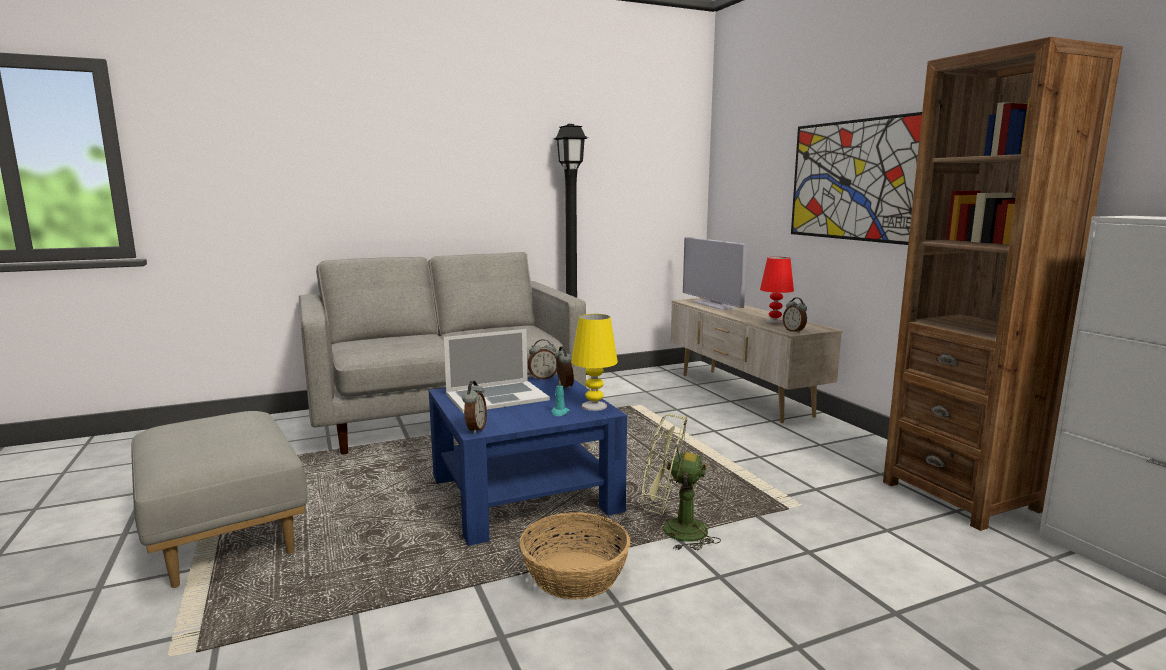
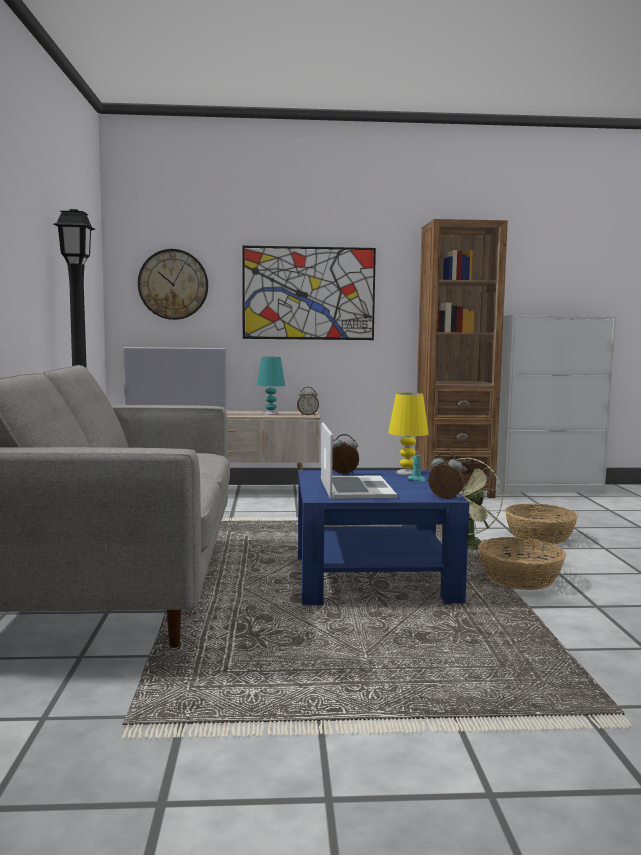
camera: 70 degrees left, 5 degrees down
grey ottoman [131,411,308,588] -> none
alarm clock [528,339,557,380] -> none
red table lamp [760,257,794,324] -> turquoise table lamp [257,357,285,415]
none -> wall clock [138,249,208,320]
none -> basket [505,504,578,544]

